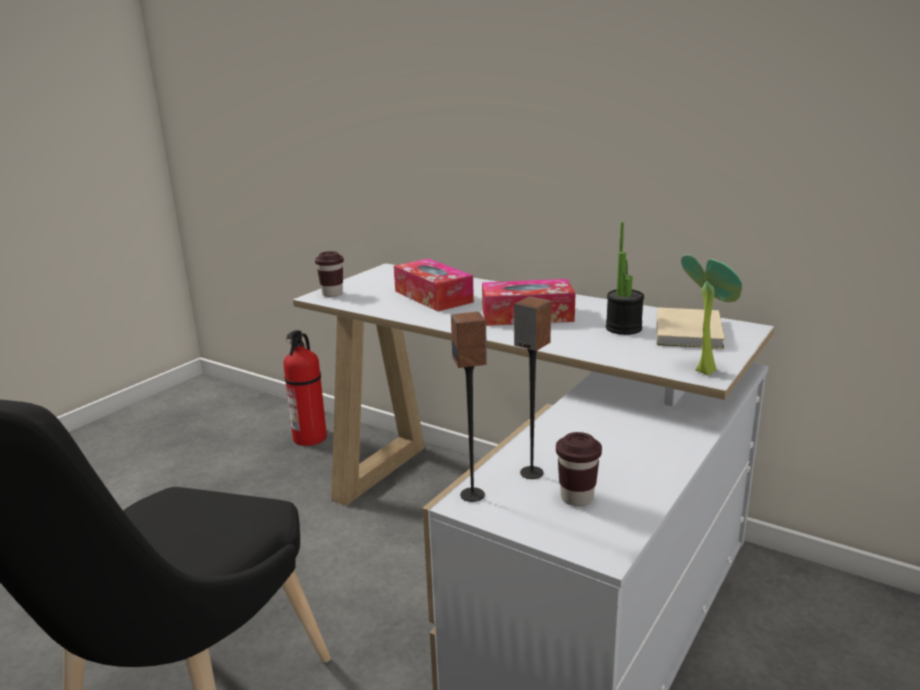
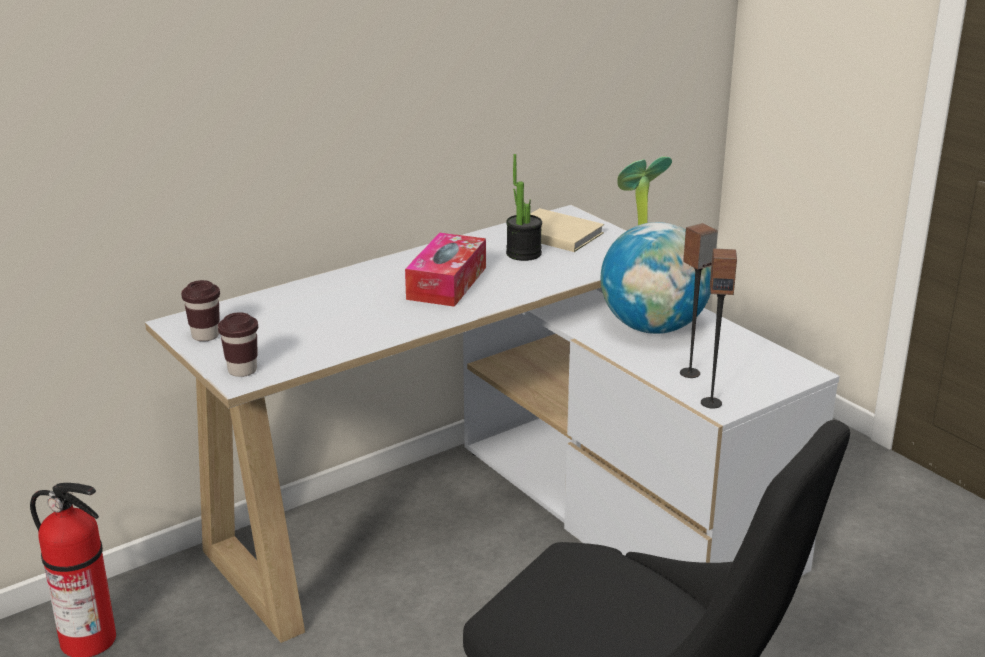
camera: 70 degrees left, 5 degrees up
tissue box [394,258,474,312] -> none
brown cup [556,432,602,506] -> brown cup moved to [181,280,220,341]
none -> globe [601,222,711,334]

